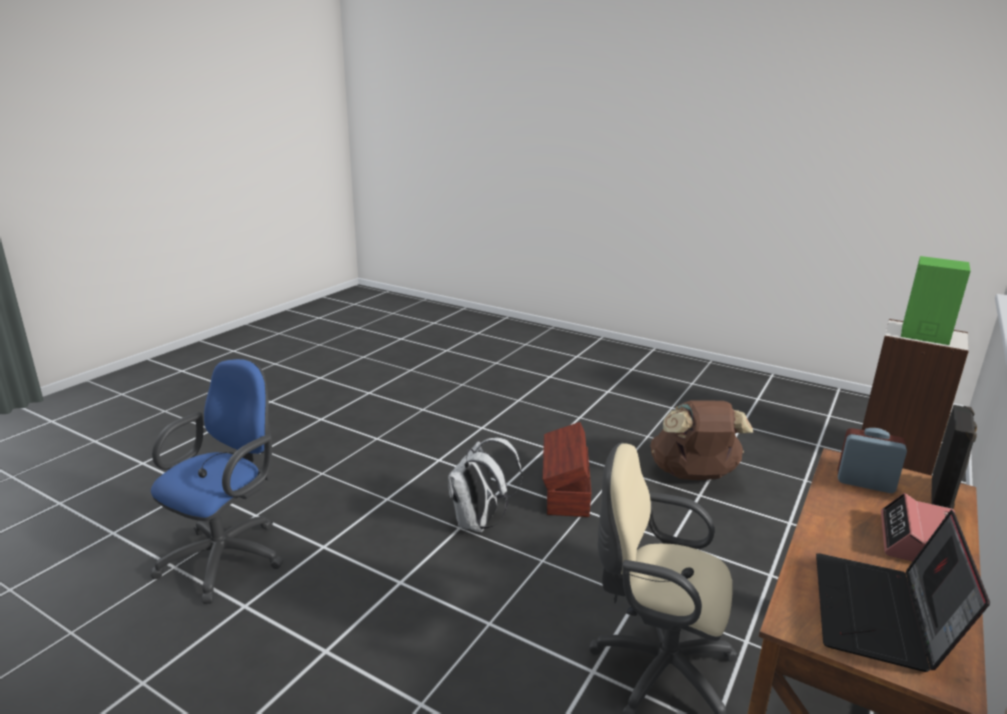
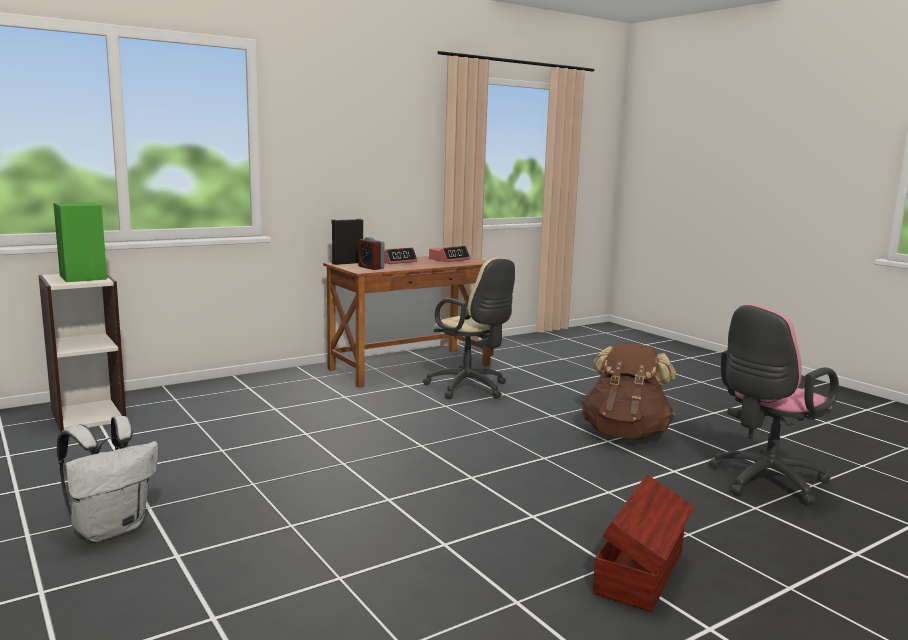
camera: 155 degrees left, 10 degrees down
blue office chair [150,359,284,604] -> pink office chair [709,304,839,506]
white backpack [448,438,523,532] -> white backpack moved to [57,416,158,542]
brown storage box [543,422,591,517] -> brown storage box moved to [593,474,695,612]
brown backpack [650,400,753,480] -> brown backpack moved to [581,343,676,440]
laptop [816,510,990,672] -> alarm clock [429,246,470,262]

